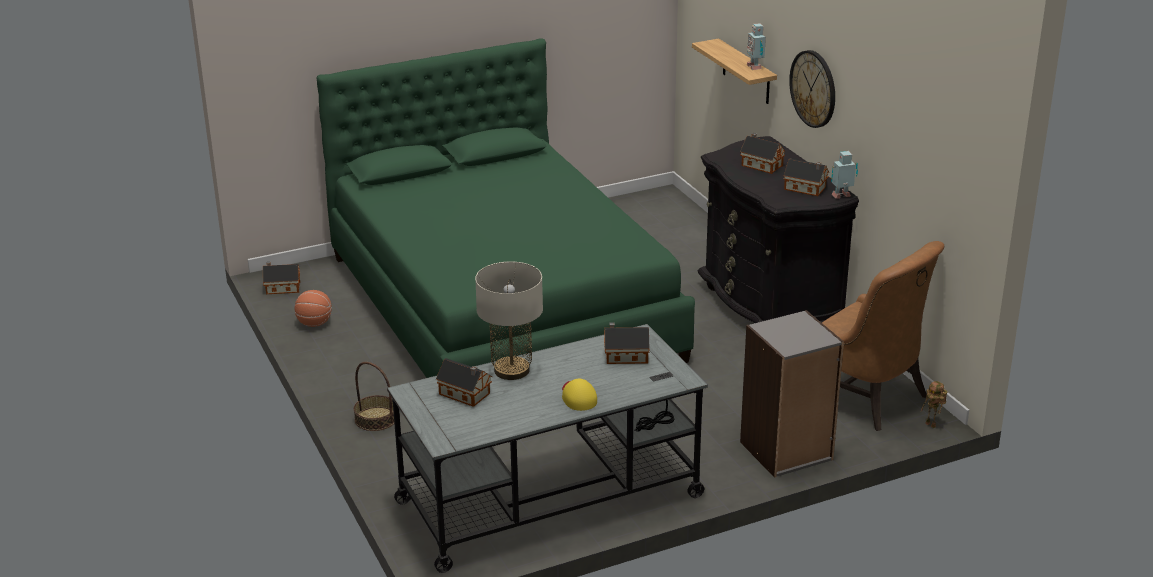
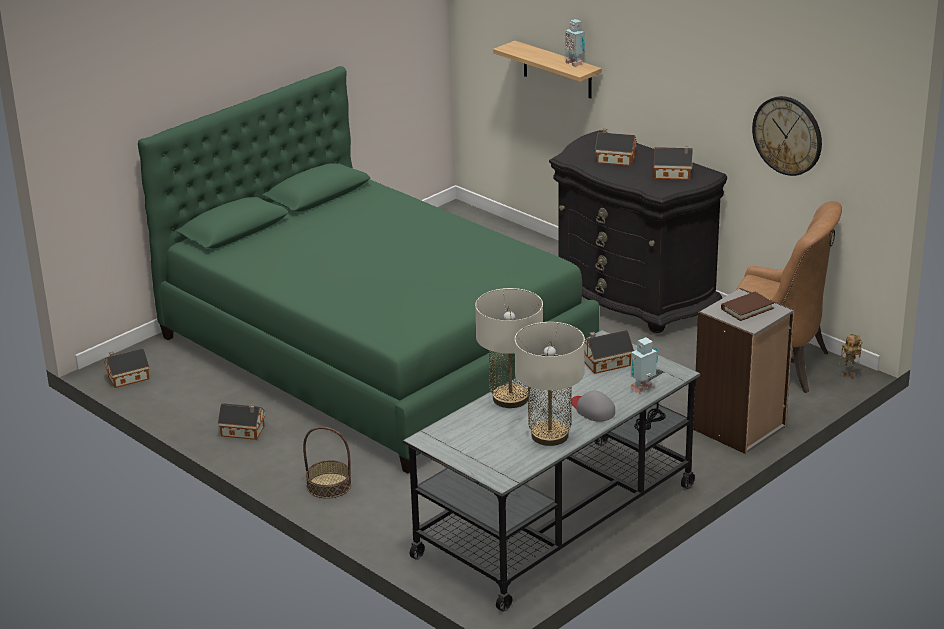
camera: 20 degrees left, 0 degrees up
basketball [295,290,332,327] -> none
toy house [436,358,492,407] -> toy house moved to [218,403,265,440]
yellow cap [562,379,597,411] -> grey cap [572,391,615,422]
wall clock [789,50,835,128] -> wall clock moved to [752,96,822,176]
toy robot [831,151,858,199] -> toy robot moved to [631,337,658,393]
none -> table lamp [515,322,585,446]
none -> brown book [721,292,774,321]

